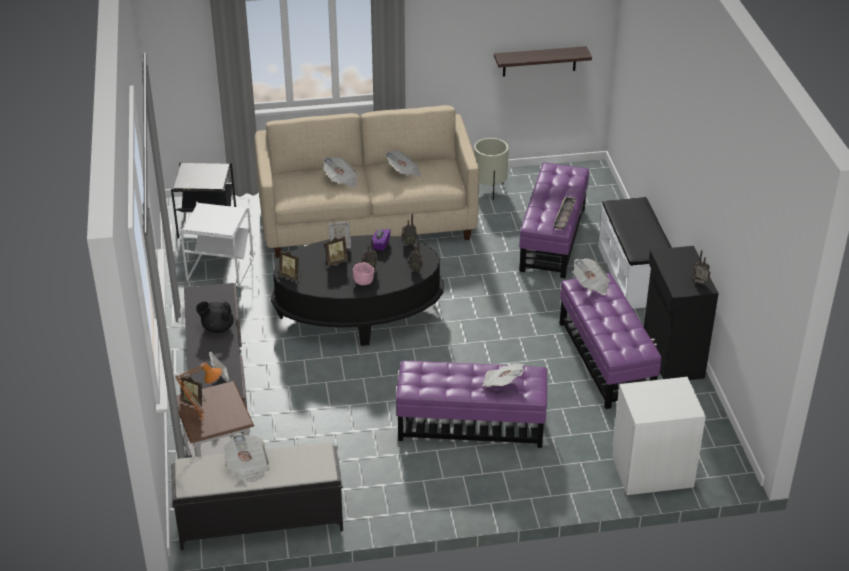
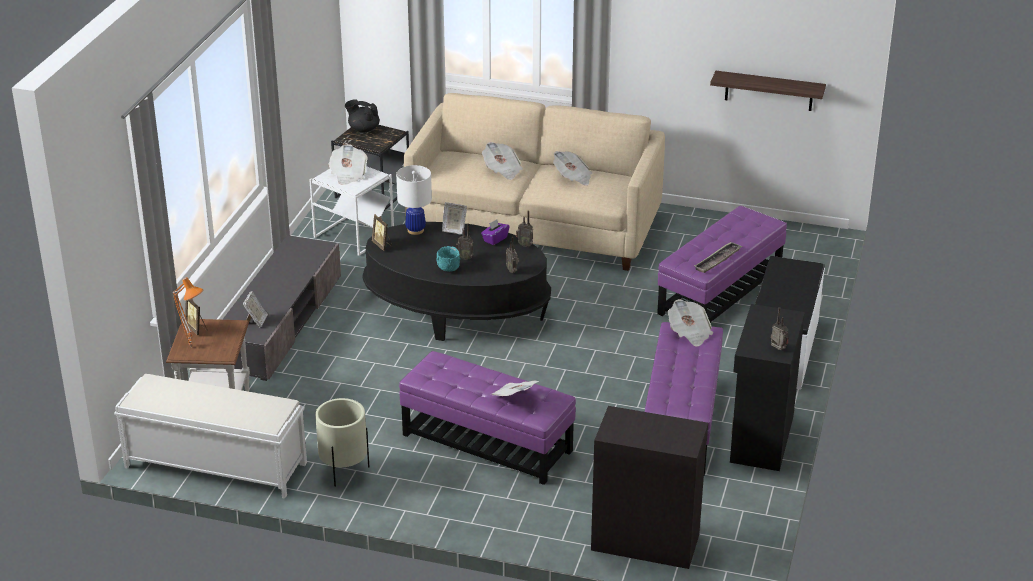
camera: 25 degrees right, 5 degrees down
black bench [171,442,343,550] -> white bench [114,374,307,499]
black teapot [196,301,234,333] -> black teapot moved to [345,100,379,133]
newspaper [224,433,270,485] -> newspaper moved to [328,144,368,185]
picture frame [325,237,348,266] -> none
pink bowl [353,262,375,286] -> turquoise bowl [437,246,460,272]
beige planter [474,138,509,200] -> beige planter moved to [315,398,369,487]
white nightstand [612,377,706,495] -> black cabinet [591,406,708,569]
none -> white table lamp [396,165,432,235]

